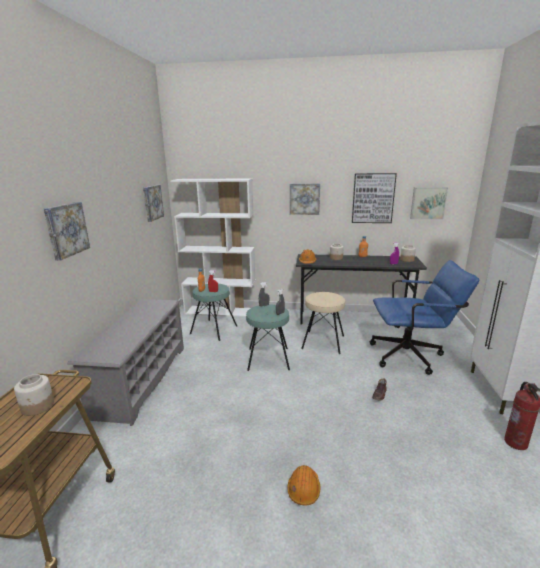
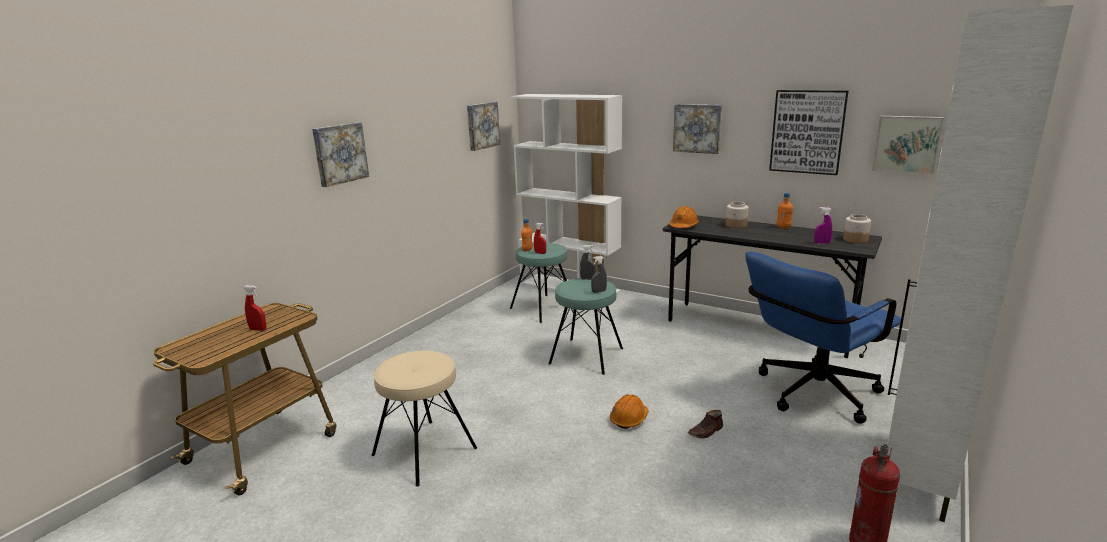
camera: 25 degrees right, 0 degrees up
jar [14,374,54,416] -> red spray bottle [243,285,266,331]
grey shoe rack [67,299,184,426] -> none
orange hard hat [288,465,321,505] -> orange hard hat moved to [610,394,648,429]
beige stool [301,292,345,354] -> beige stool moved to [371,351,477,486]
blue office chair [370,260,479,375] -> blue office chair turned 120 degrees clockwise [745,252,901,424]

